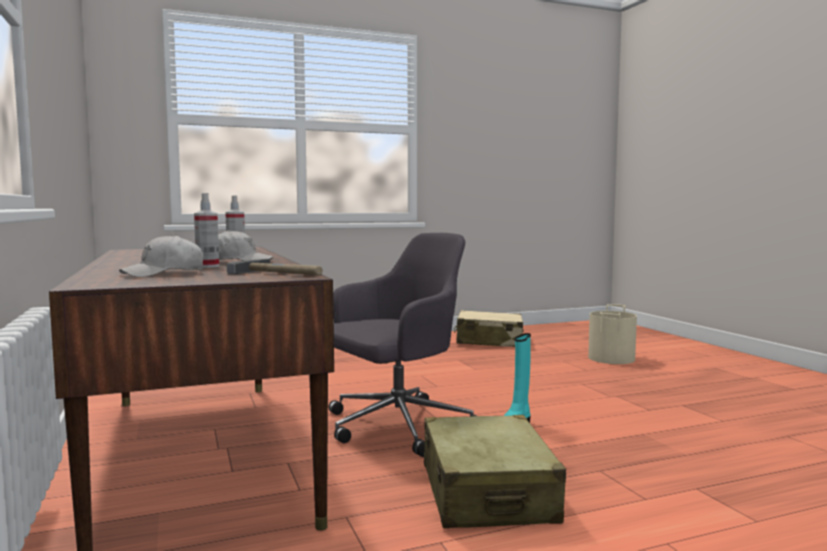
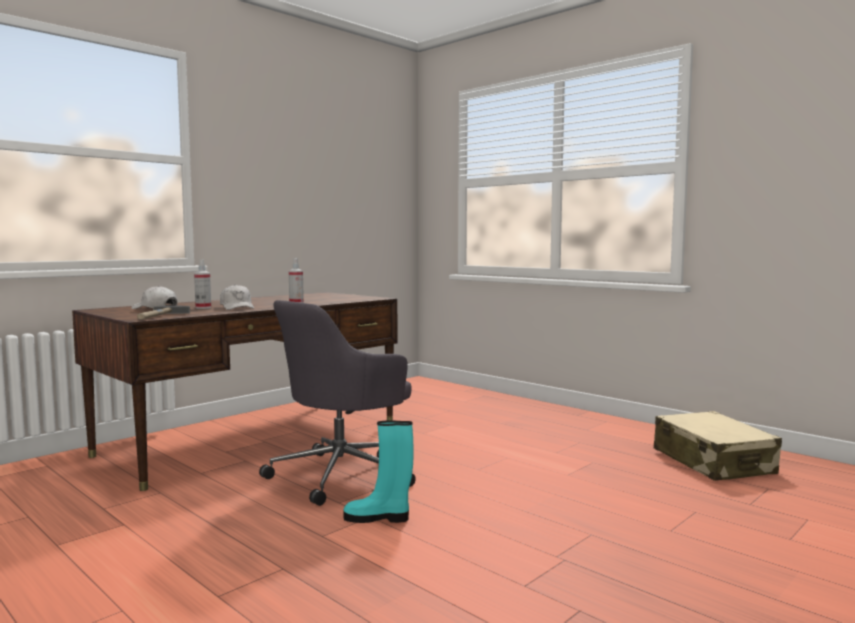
camera: 65 degrees right, 0 degrees up
grey office chair [328,233,477,457] -> grey office chair turned 105 degrees clockwise [259,300,416,506]
beige suitcase [424,415,566,528] -> none
beige bucket [588,304,637,364] -> none

